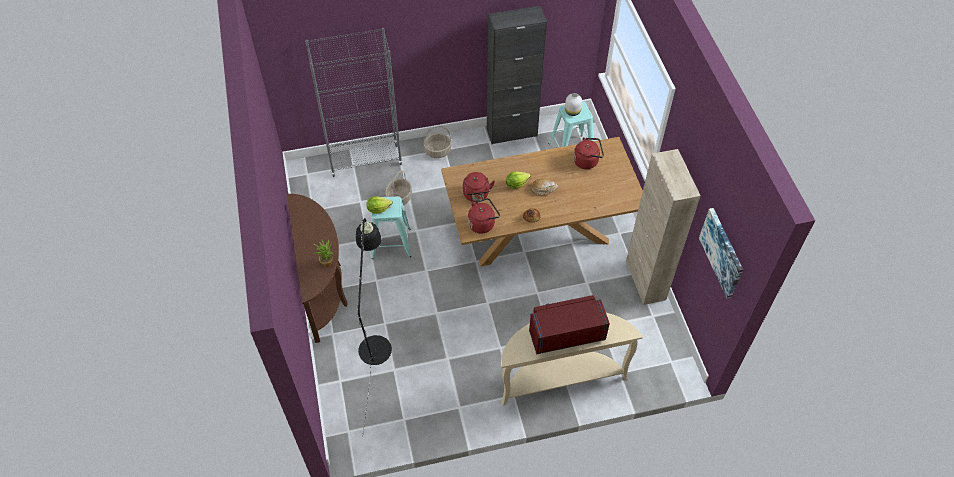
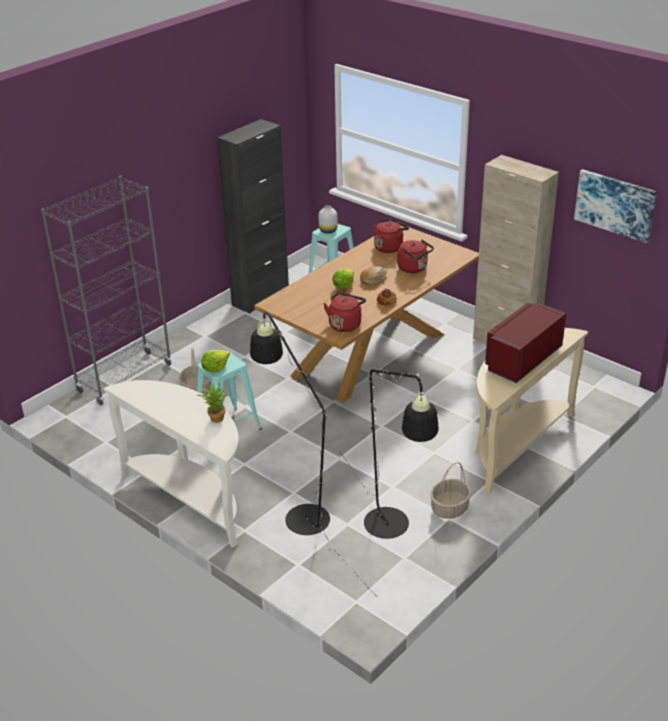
camera: 35 degrees left, 20 degrees down
brown console table [287,194,348,343] -> white console table [104,380,239,548]
basket [423,126,452,158] -> basket moved to [430,462,471,519]
red kettle [463,172,495,202] -> red kettle moved to [397,239,434,273]
none -> black floor lamp [339,370,438,539]

